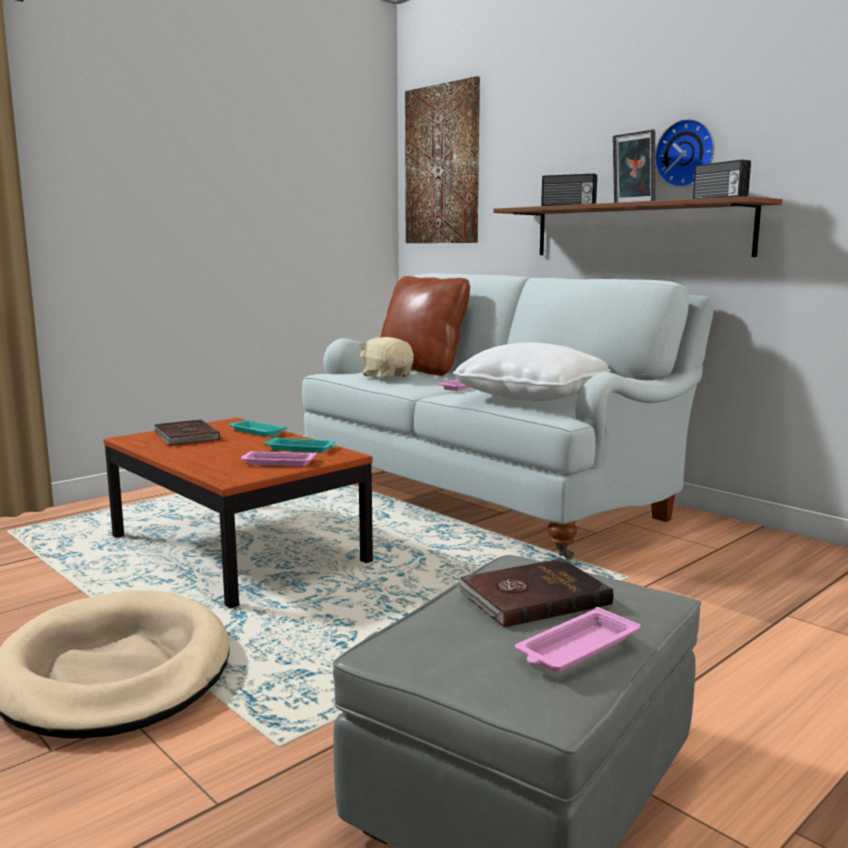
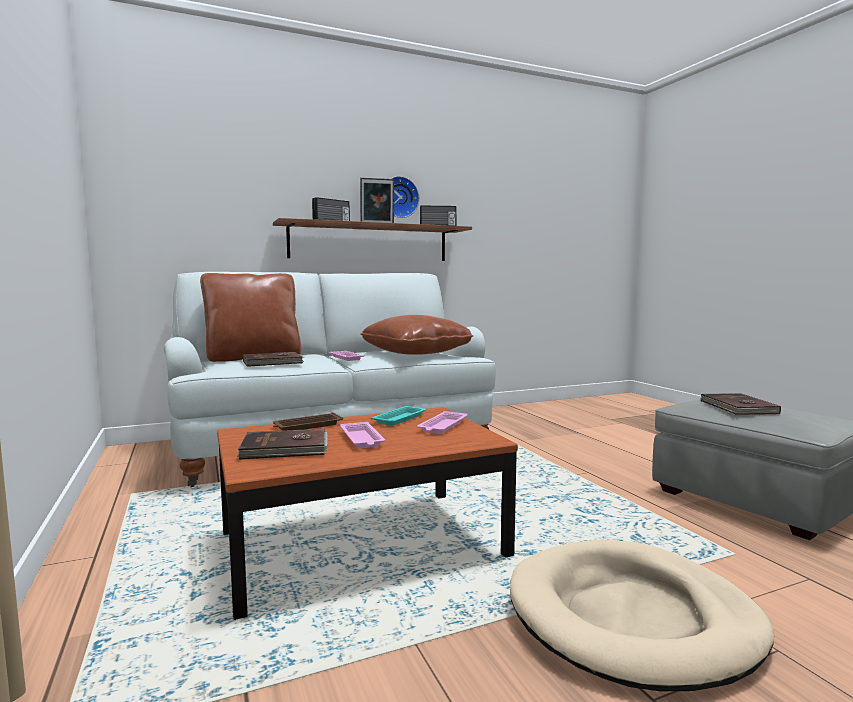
camera: 70 degrees left, 5 degrees down
turquoise tray [229,420,287,437] -> brown tray [273,412,343,431]
beige plush toy [359,337,414,379] -> brown book [243,352,305,367]
picture [405,76,480,243] -> none
white pillow [453,342,611,401] -> brown pillow [361,315,473,355]
pink tray [515,607,640,673] -> pink tray moved to [340,422,385,448]

